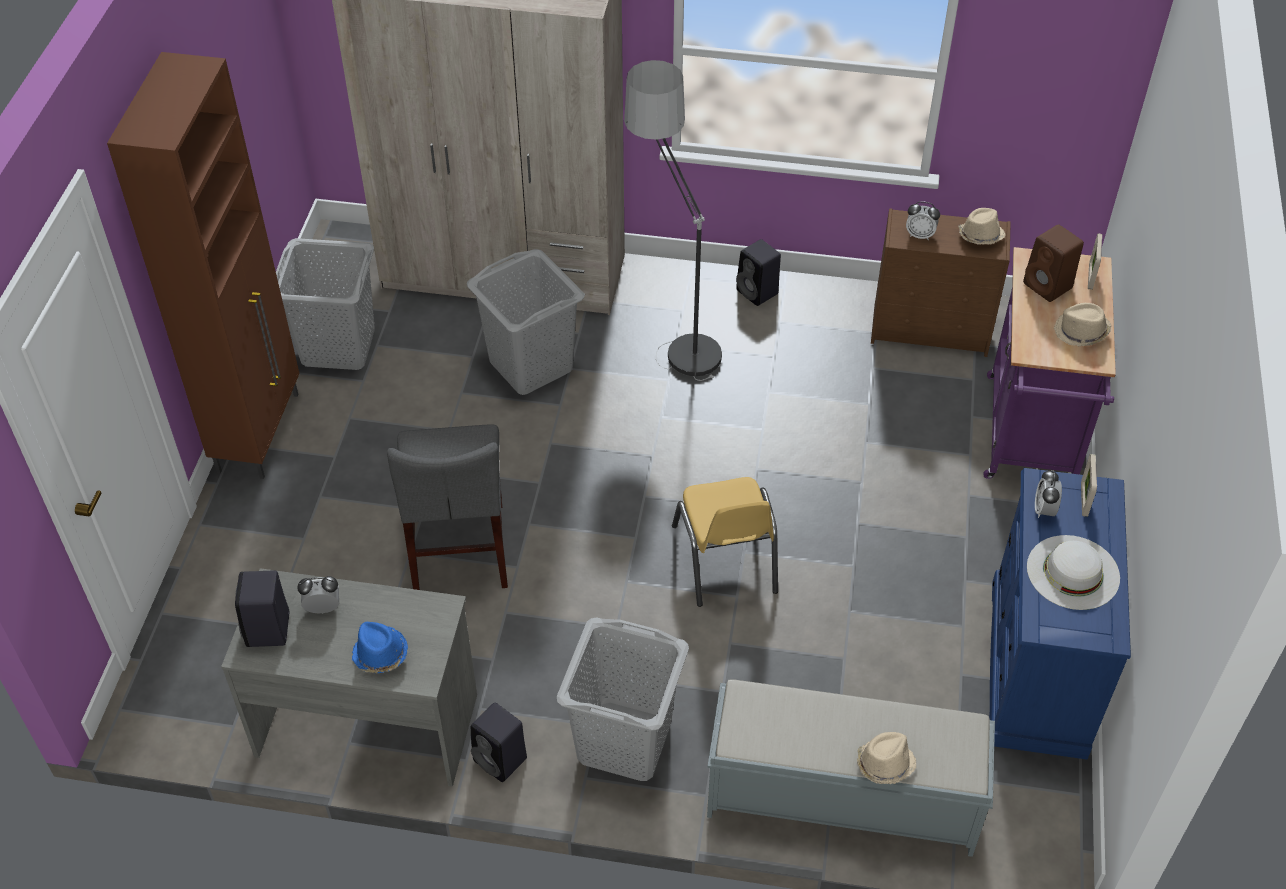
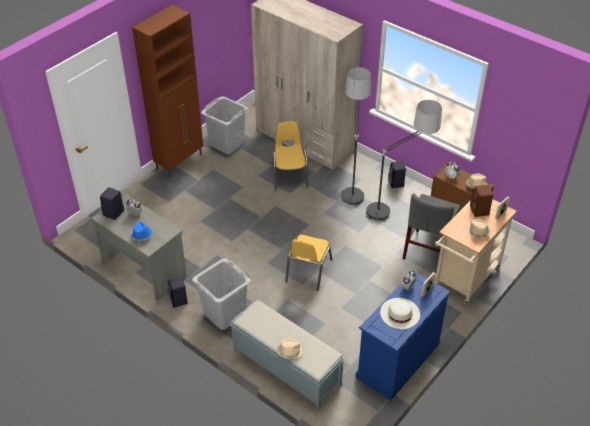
camera: 30 degrees right, 5 degrees down
grey chair [387,424,508,590] -> grey chair moved to [403,193,460,260]
grey laundry basket [467,249,585,395] -> yellow chair [273,122,308,191]
purple cart [984,247,1116,479] -> beige cart [434,199,517,304]
none -> floor lamp [364,100,442,220]

